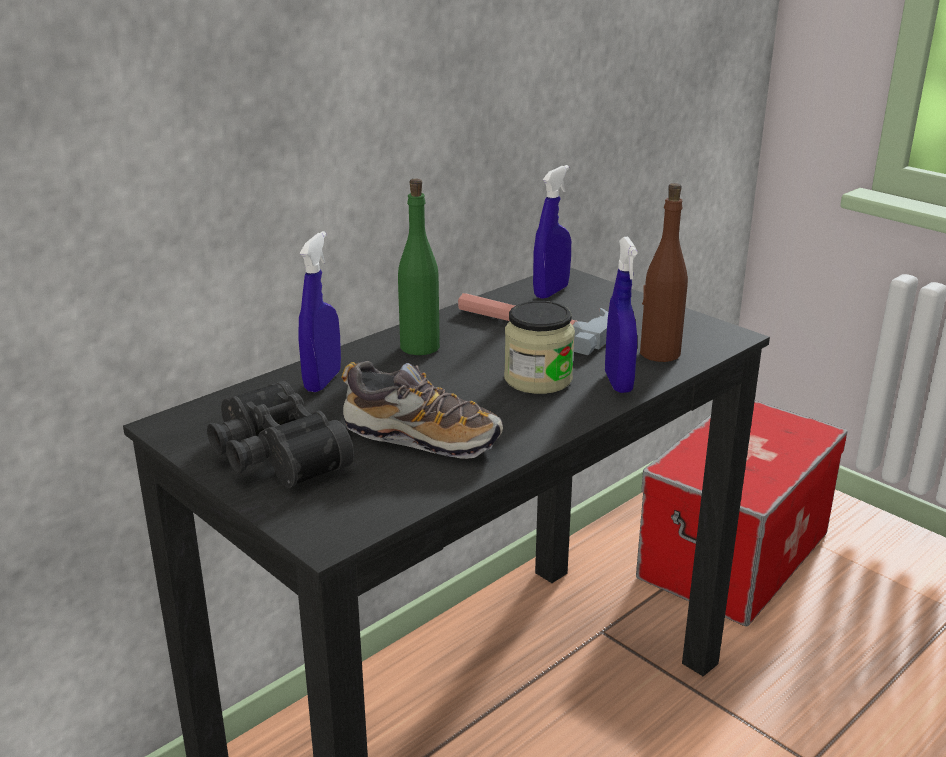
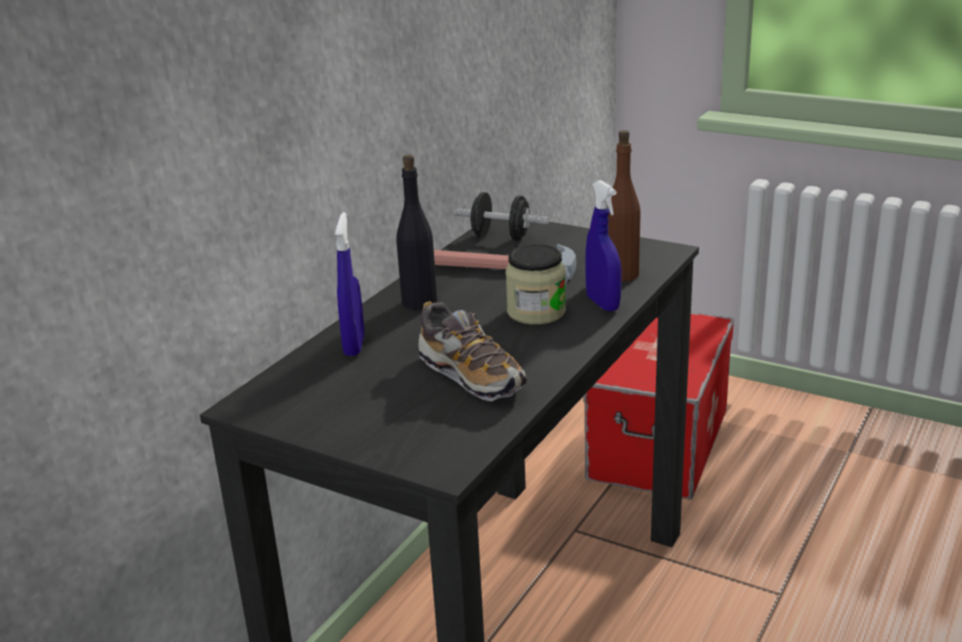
camera: 15 degrees left, 0 degrees up
black binoculars [207,381,354,488] -> none
shoe [341,361,503,459] -> shoe turned 45 degrees clockwise [418,301,527,401]
green bottle [398,178,440,355] -> black bottle [396,155,437,310]
blue spray bottle [533,165,571,299] -> black dumbbell [454,192,549,241]

